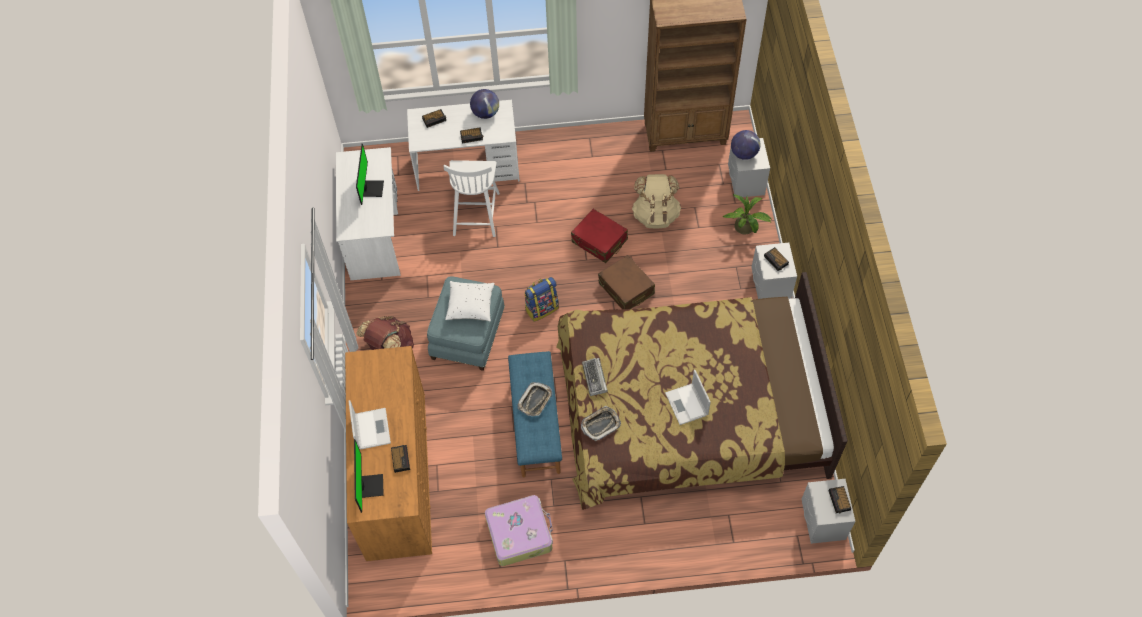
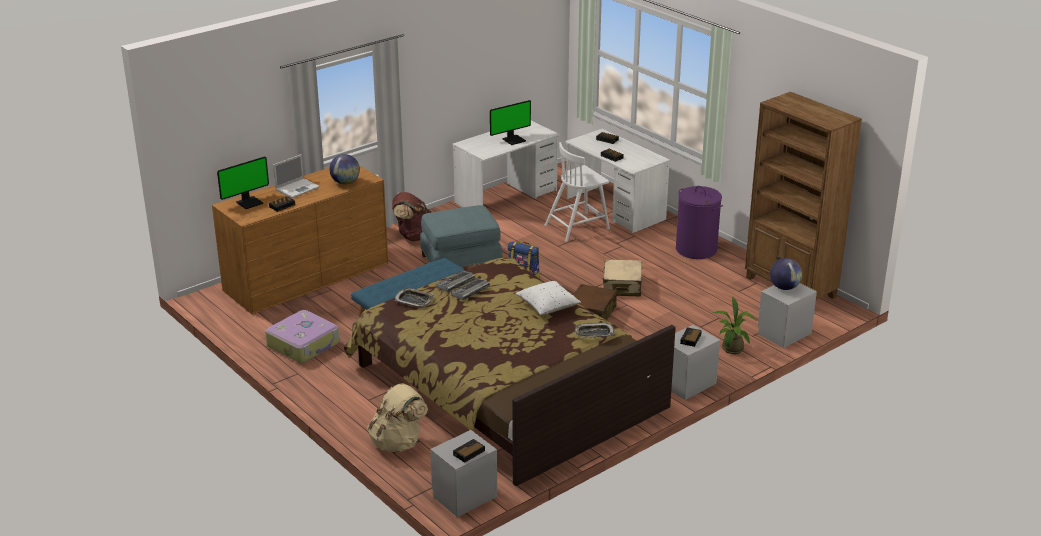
camera: 55 degrees right, 30 degrees down
white pillow [445,281,495,321] -> white pillow moved to [516,281,581,315]
globe [470,89,499,119] -> globe moved to [329,154,360,184]
tray [518,382,552,416] -> tray moved to [575,323,615,338]
red suitcase [571,209,628,263] -> beige suitcase [603,259,642,296]
beige backpack [632,174,681,229] -> beige backpack moved to [367,383,428,452]
laptop [665,370,711,425] -> none
none -> keyboard [451,278,490,300]
none -> purple laundry basket [676,186,723,259]

